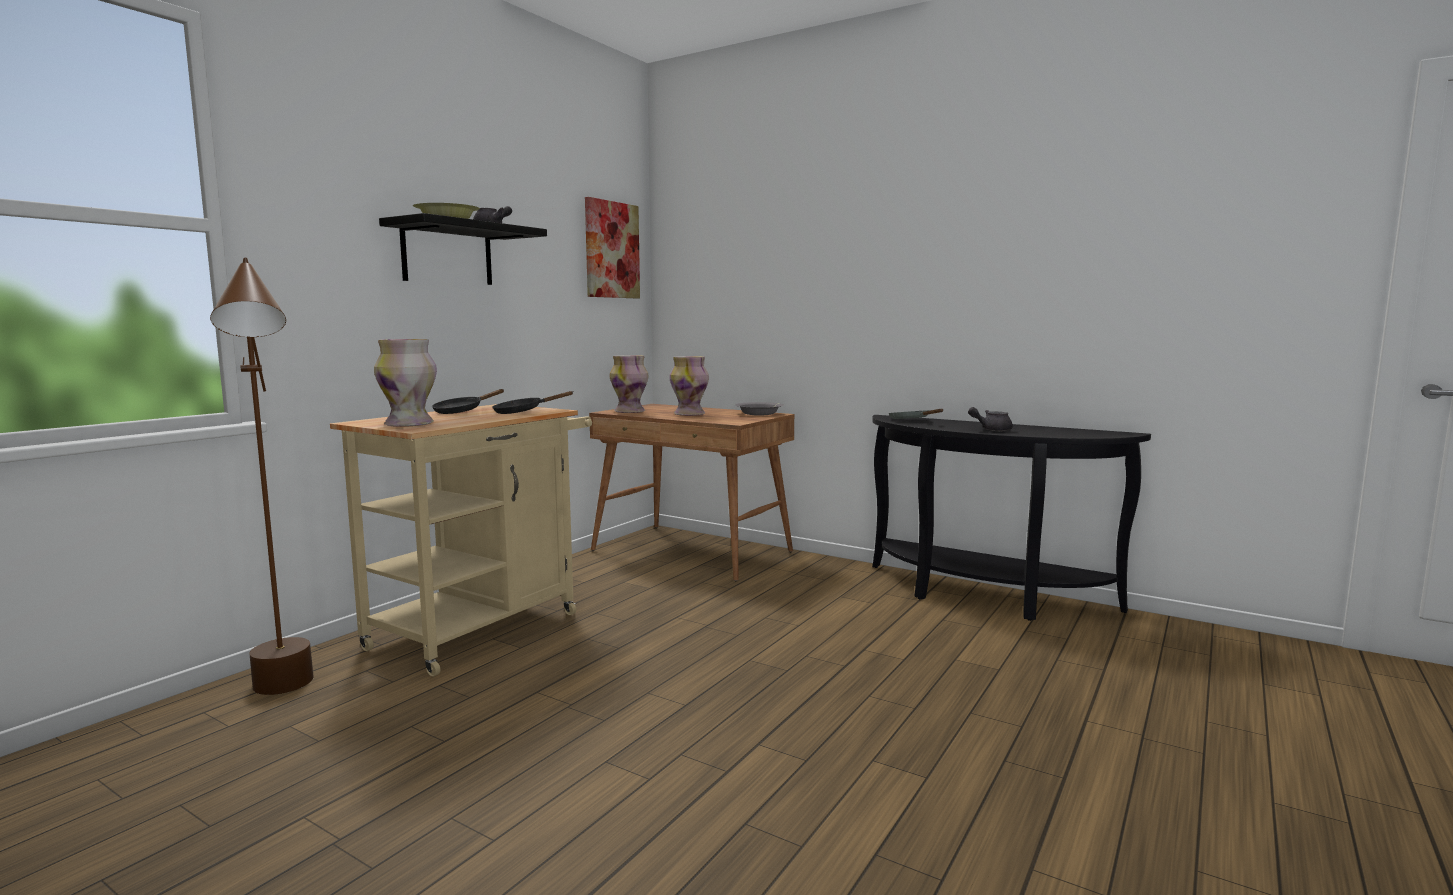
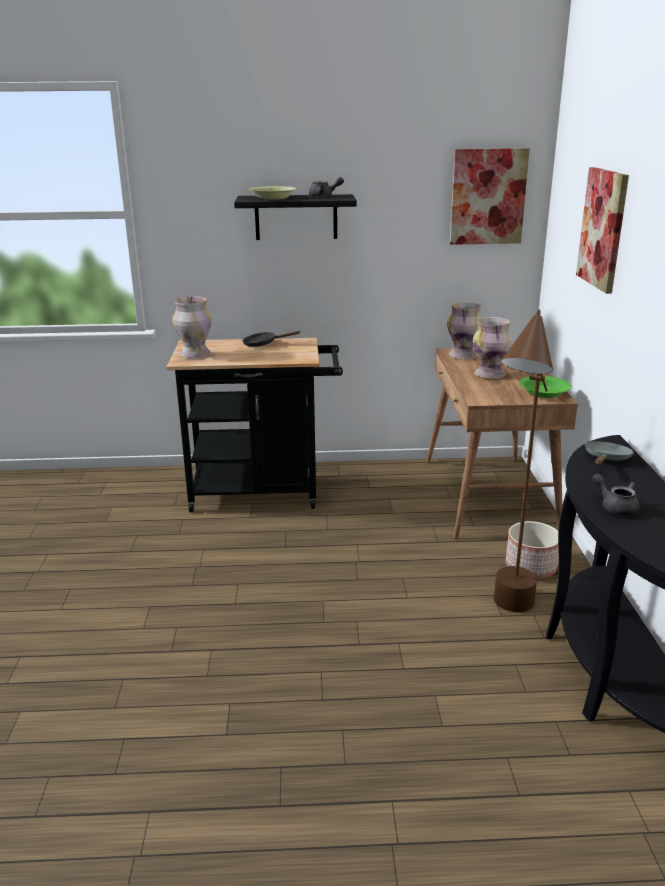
camera: 55 degrees right, 15 degrees up
brown floor lamp [210,258,314,695] -> brown floor lamp moved to [494,309,553,612]
beige cart [330,404,592,676] -> black cart [167,338,343,513]
black frying pan [493,391,573,414] -> none
grey bowl [735,402,784,416] -> green bowl [519,376,572,398]
none -> planter [506,521,559,579]
none -> picture [576,167,629,294]

